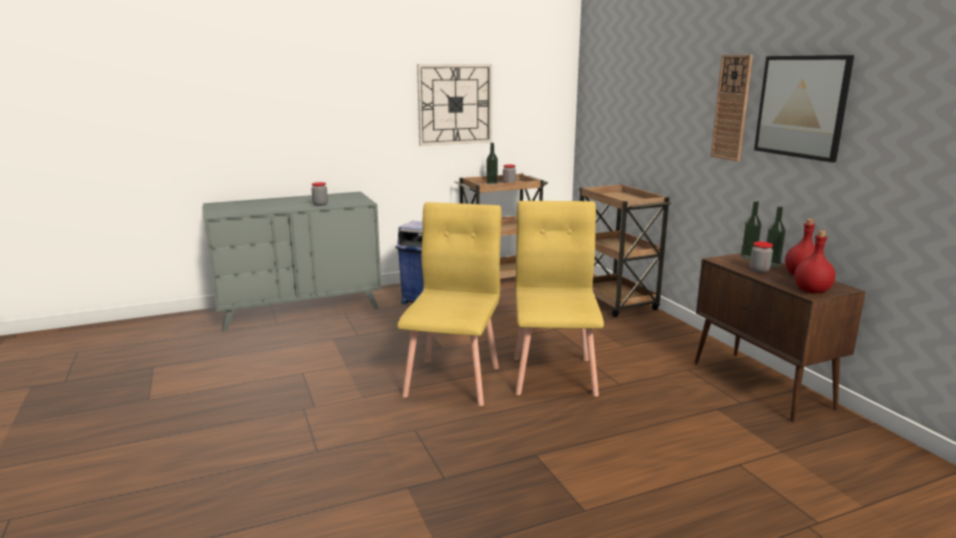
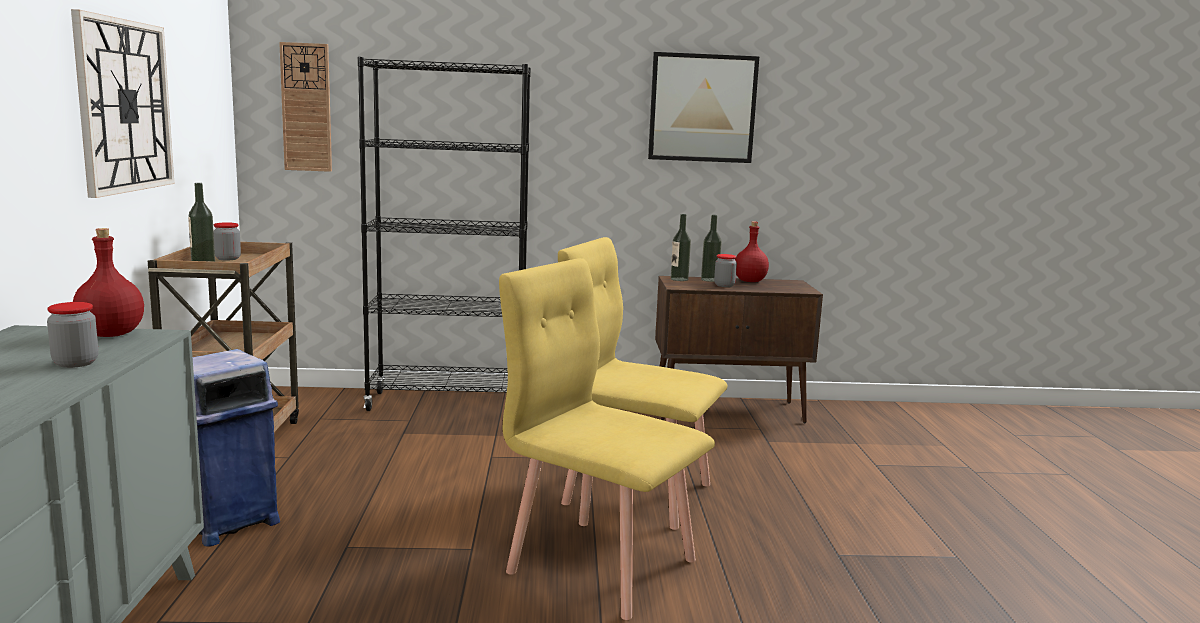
camera: 70 degrees left, 5 degrees down
brown cart [579,184,671,317] -> black bookcase [358,57,531,411]
wall clock [711,55,753,162] -> wall clock moved to [279,42,332,172]
red bottle [794,231,835,293] -> red bottle moved to [73,228,144,337]

